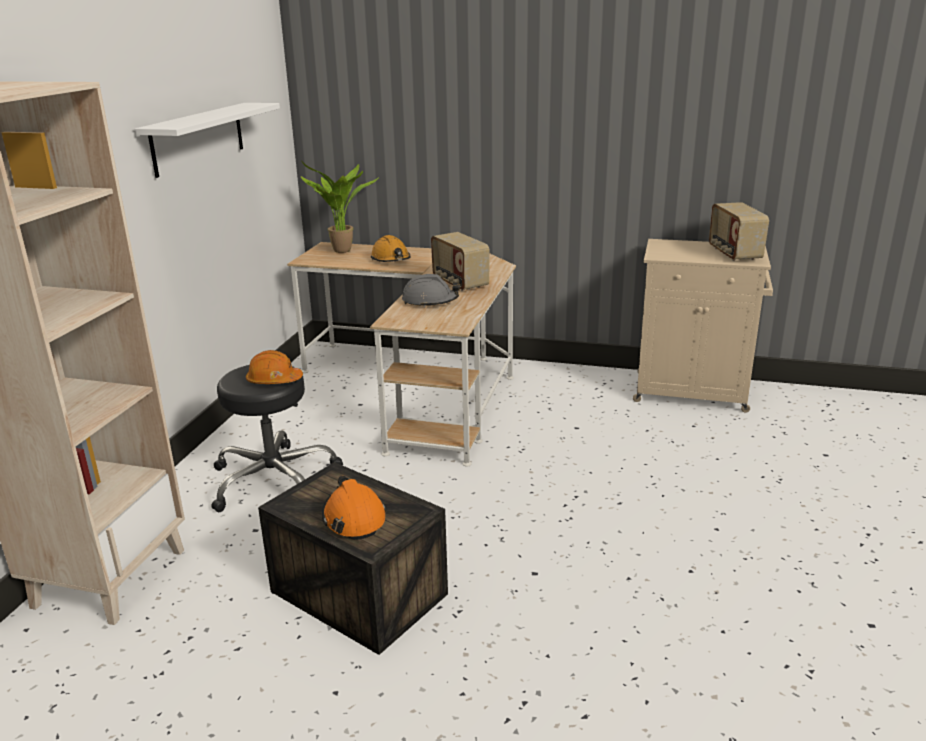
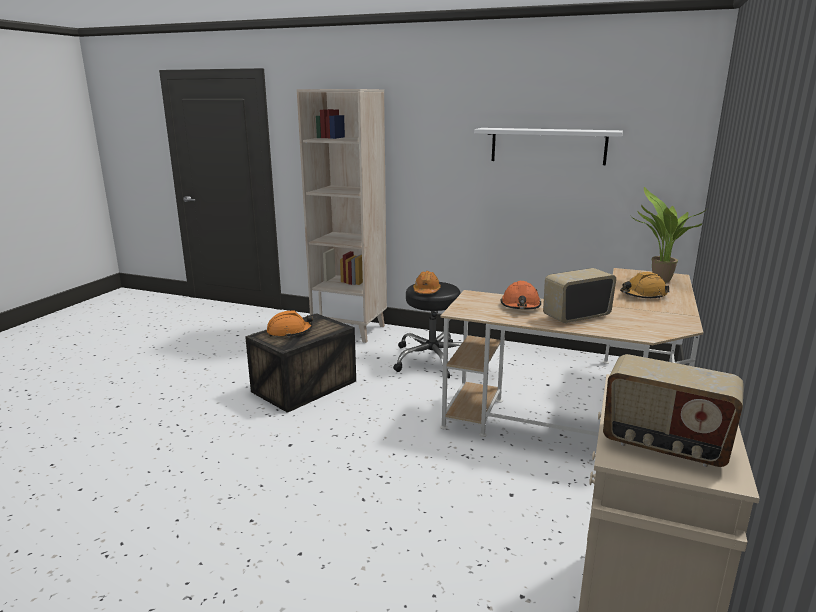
camera: 95 degrees right, 5 degrees down
grey hard hat [402,274,460,308] -> orange hard hat [501,281,541,309]
radio [709,202,769,261] -> radio turned 150 degrees counterclockwise [603,354,744,467]

